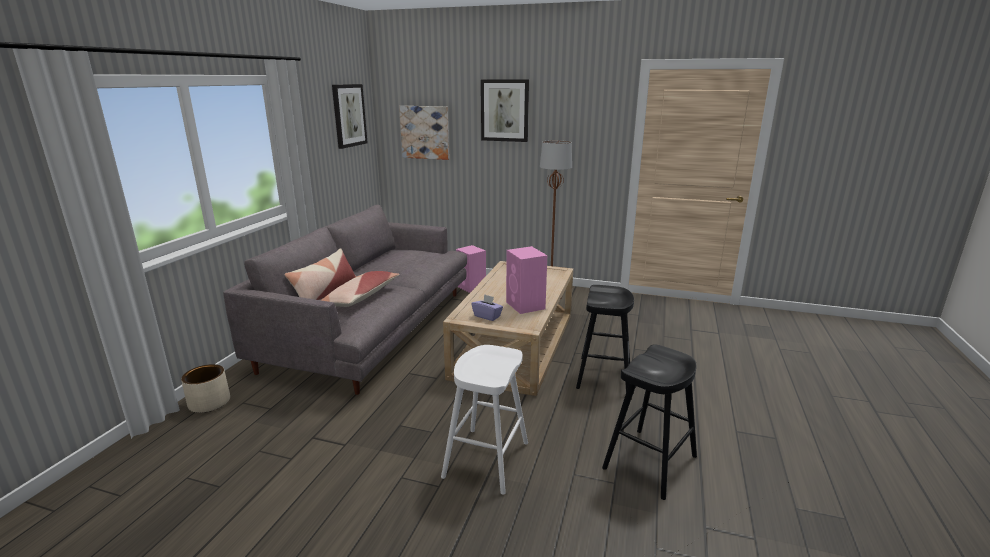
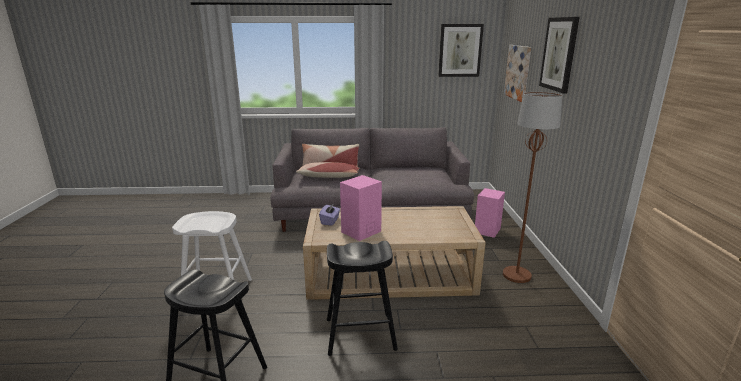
camera: 70 degrees right, 0 degrees up
beige planter [181,364,230,413] -> none

